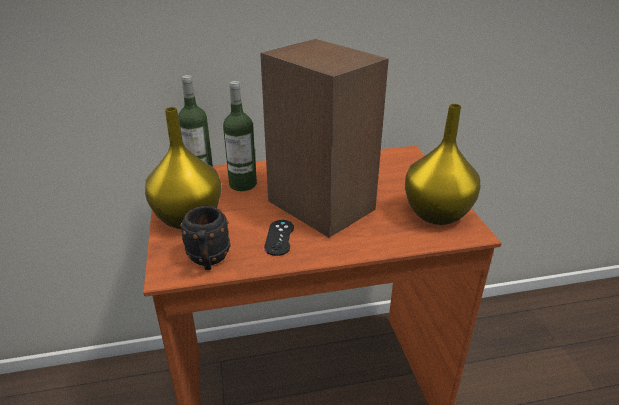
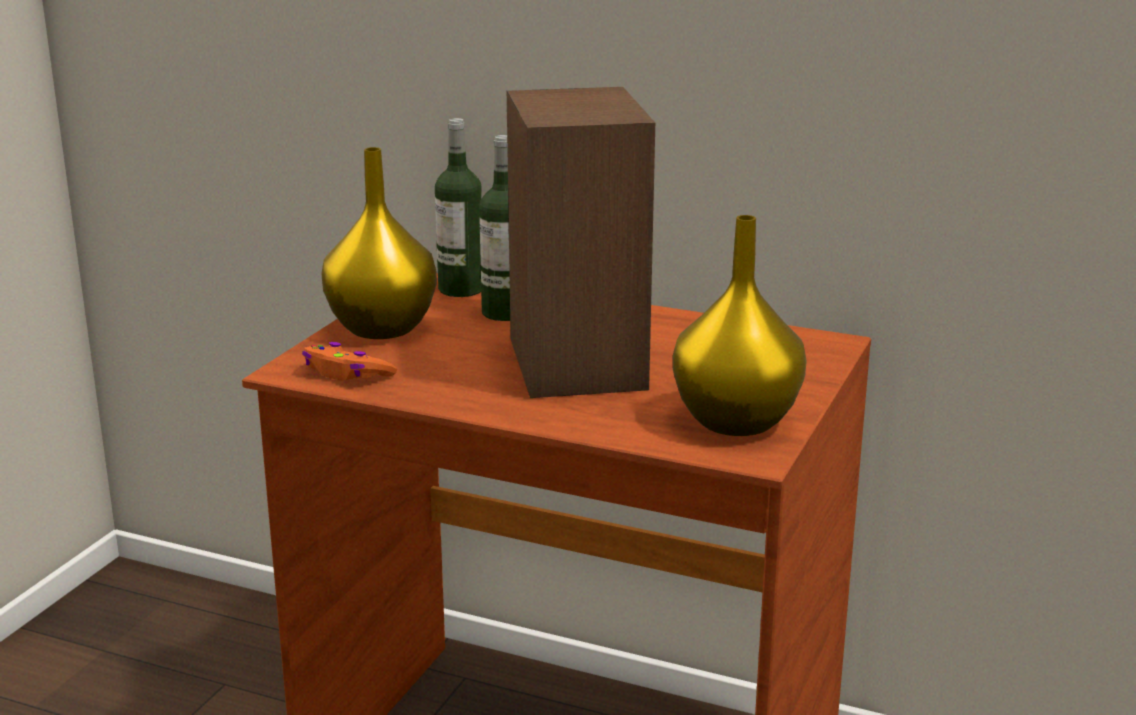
camera: 35 degrees right, 10 degrees down
black mug [180,206,231,270] -> orange game controller [302,342,397,381]
black game controller [264,220,294,256] -> none

